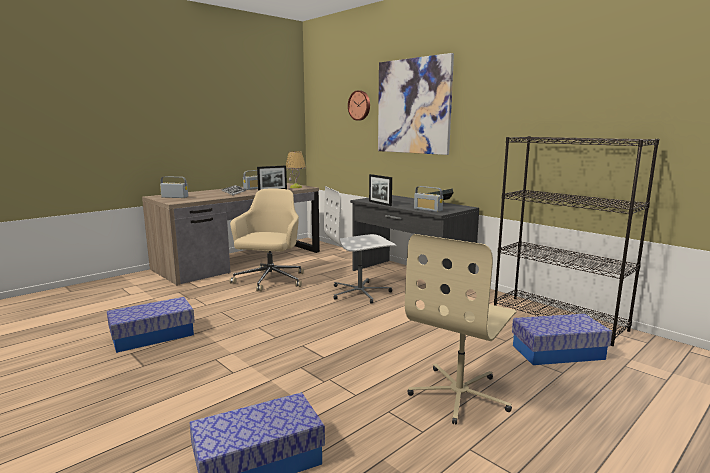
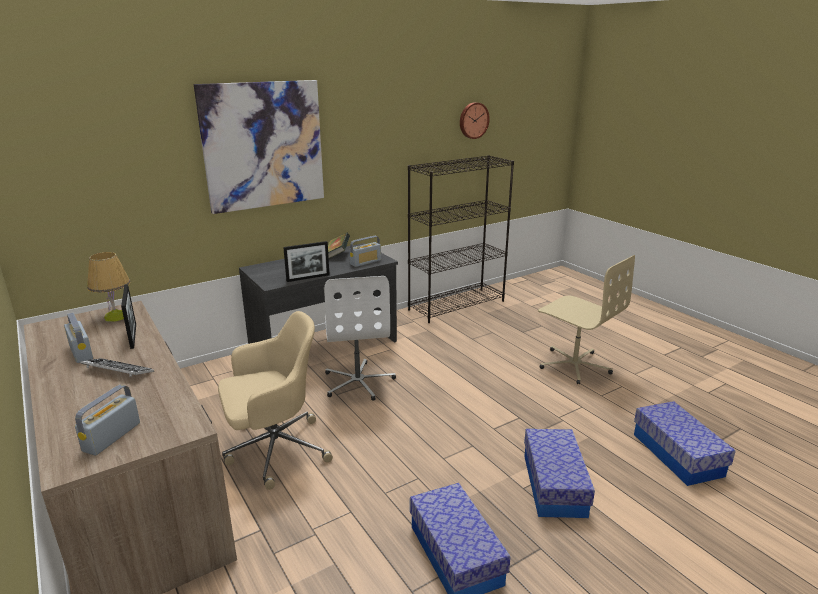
camera: 80 degrees left, 10 degrees up
beige office chair [229,189,304,291] -> beige office chair turned 135 degrees clockwise [218,311,333,490]
wall clock [348,90,370,121] -> wall clock moved to [460,102,490,139]
storage box [512,314,612,365] -> storage box moved to [524,429,595,518]

